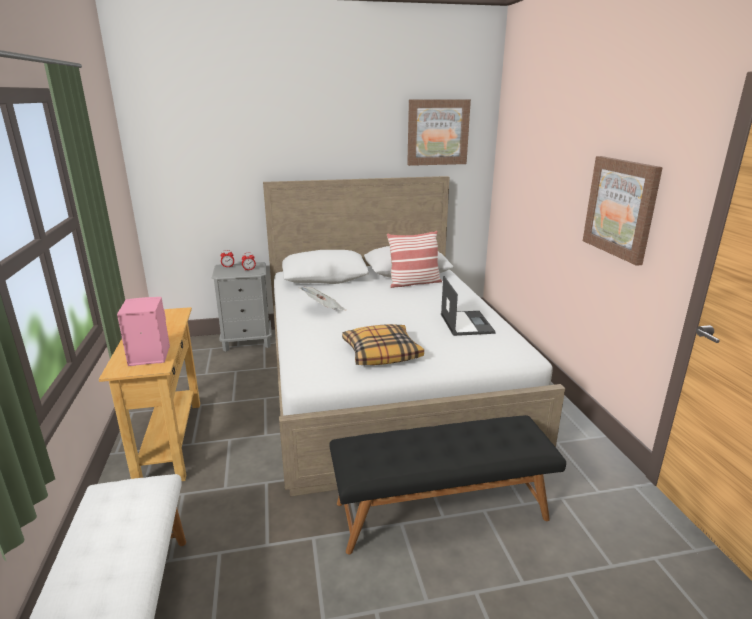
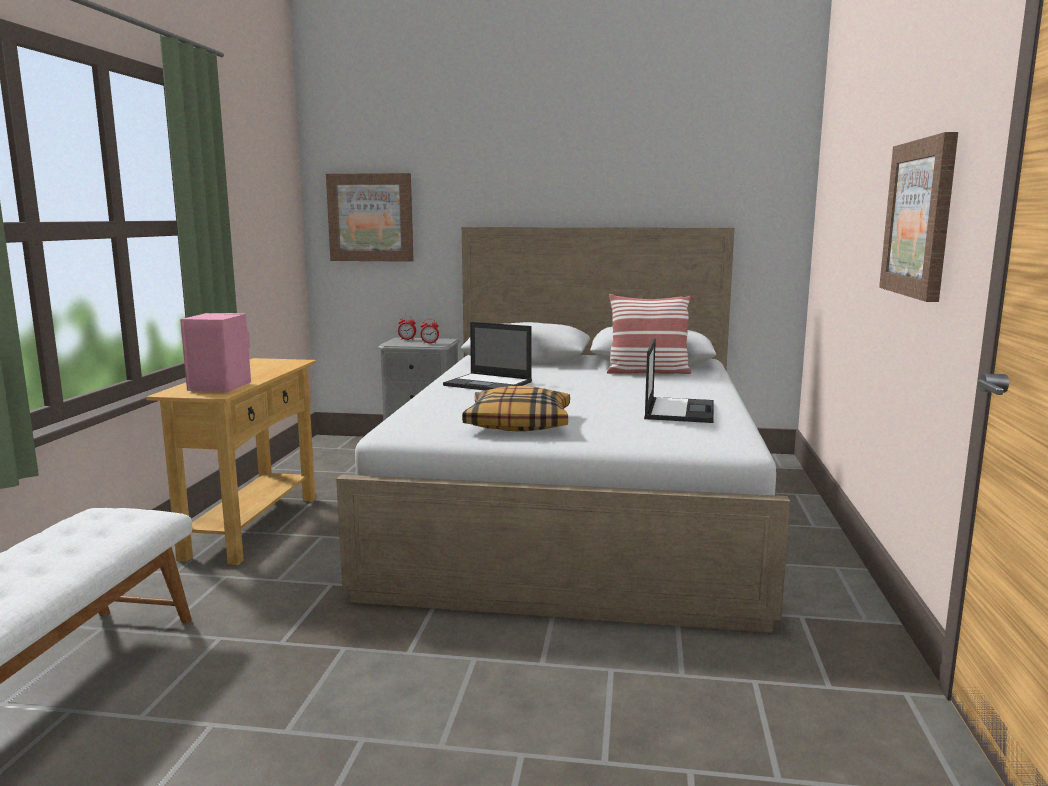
camera: 20 degrees right, 10 degrees down
newspaper [299,287,346,310] -> laptop [443,322,532,390]
black bench [330,415,566,554] -> none
picture [407,99,471,166] -> picture moved to [326,173,414,262]

